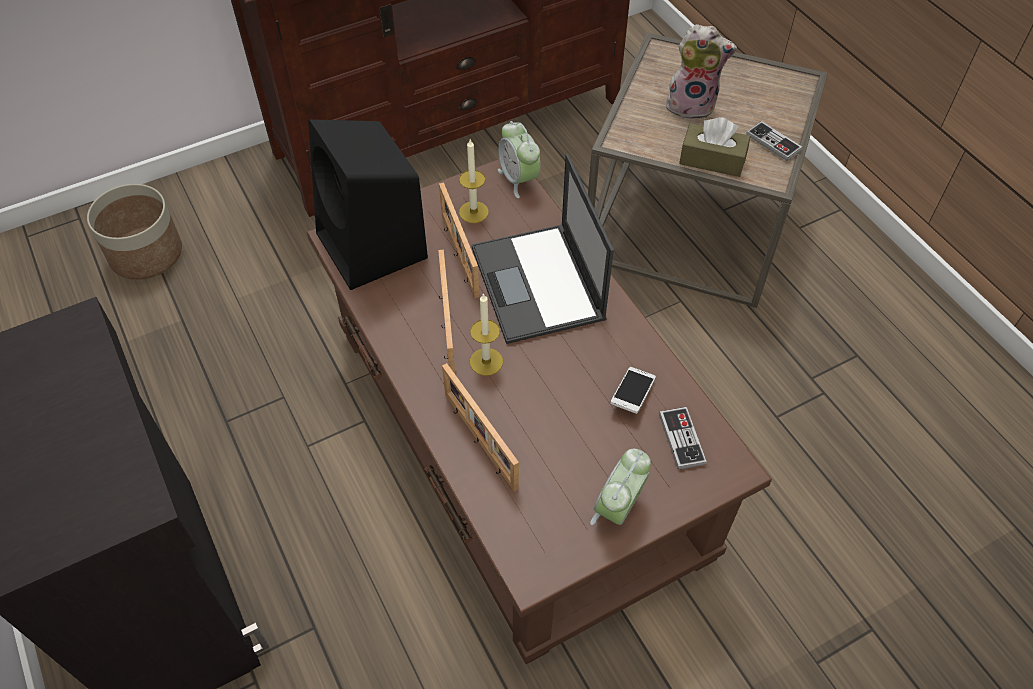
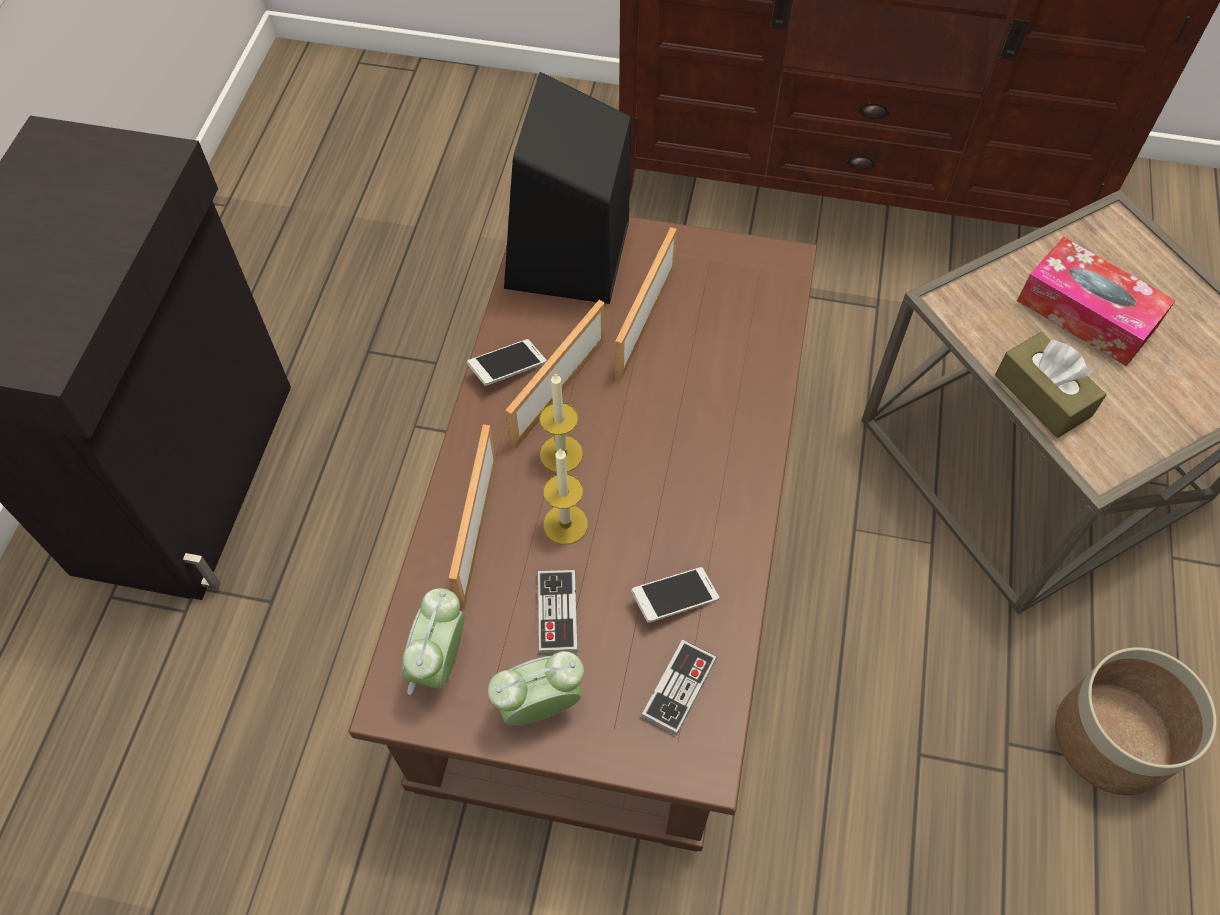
camera: 40 degrees right, 5 degrees up
planter [87,184,182,280] -> planter moved to [1055,647,1217,795]
candle [459,140,489,223] -> candle moved to [543,448,588,545]
laptop [472,154,614,344] -> none
alarm clock [498,121,540,198] -> alarm clock moved to [402,588,464,695]
plush toy [666,24,737,119] -> tissue box [1017,237,1176,366]
game controller [746,121,802,161] -> game controller moved to [538,570,578,654]
none -> phone [467,339,547,386]

